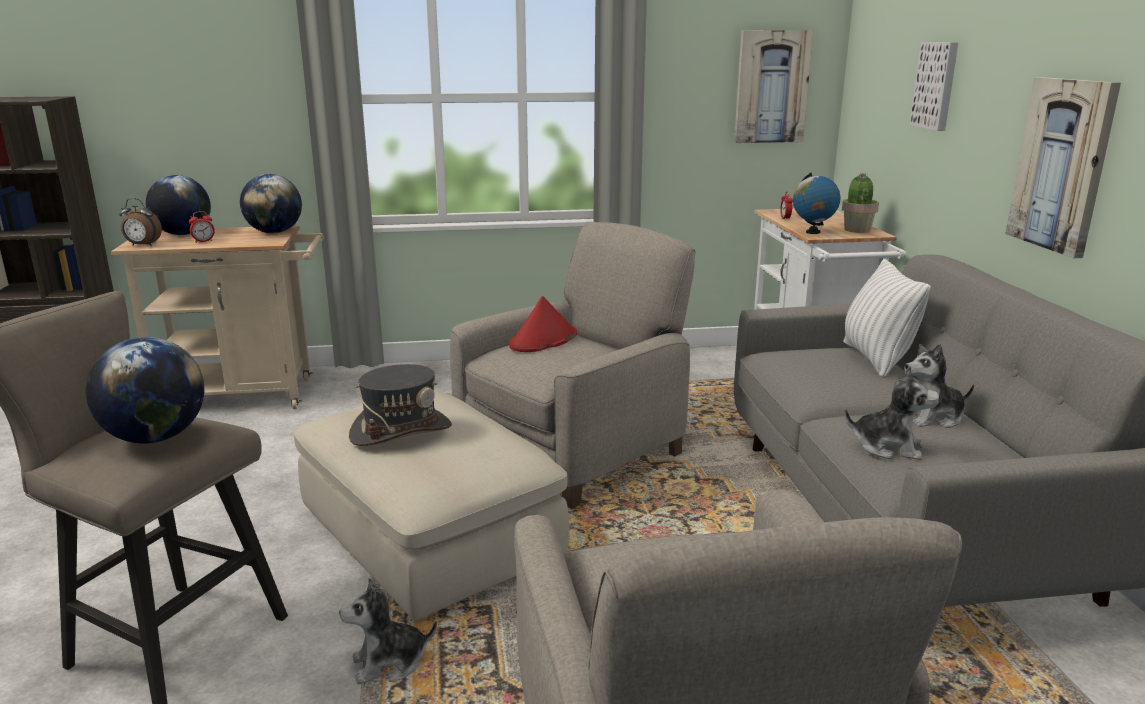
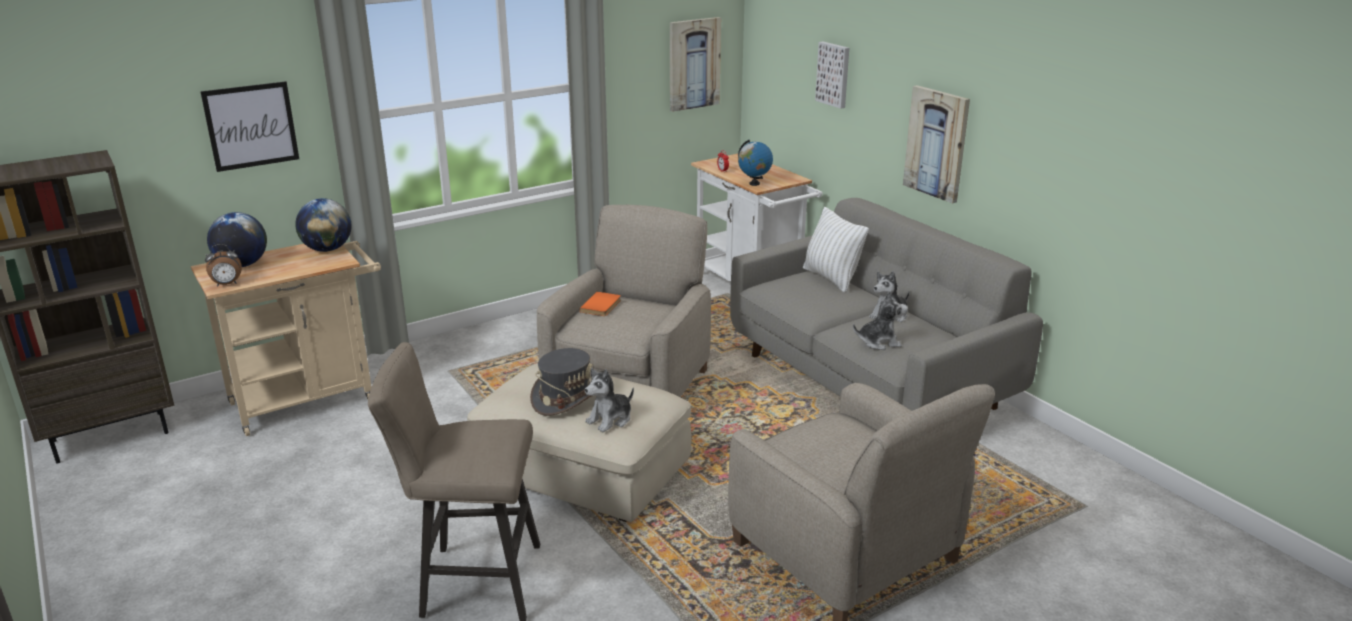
camera: 25 degrees left, 5 degrees up
globe [86,337,204,443] -> none
alarm clock [189,211,215,243] -> none
plush toy [339,578,437,684] -> plush toy moved to [585,368,634,432]
red hat [509,296,577,352] -> orange book [580,292,621,316]
potted plant [842,173,879,233] -> none
none -> picture [200,81,299,172]

